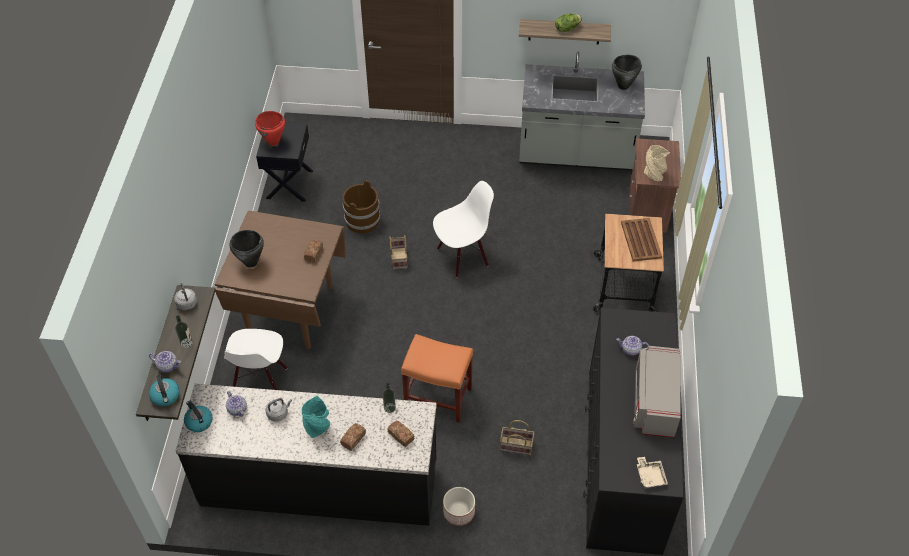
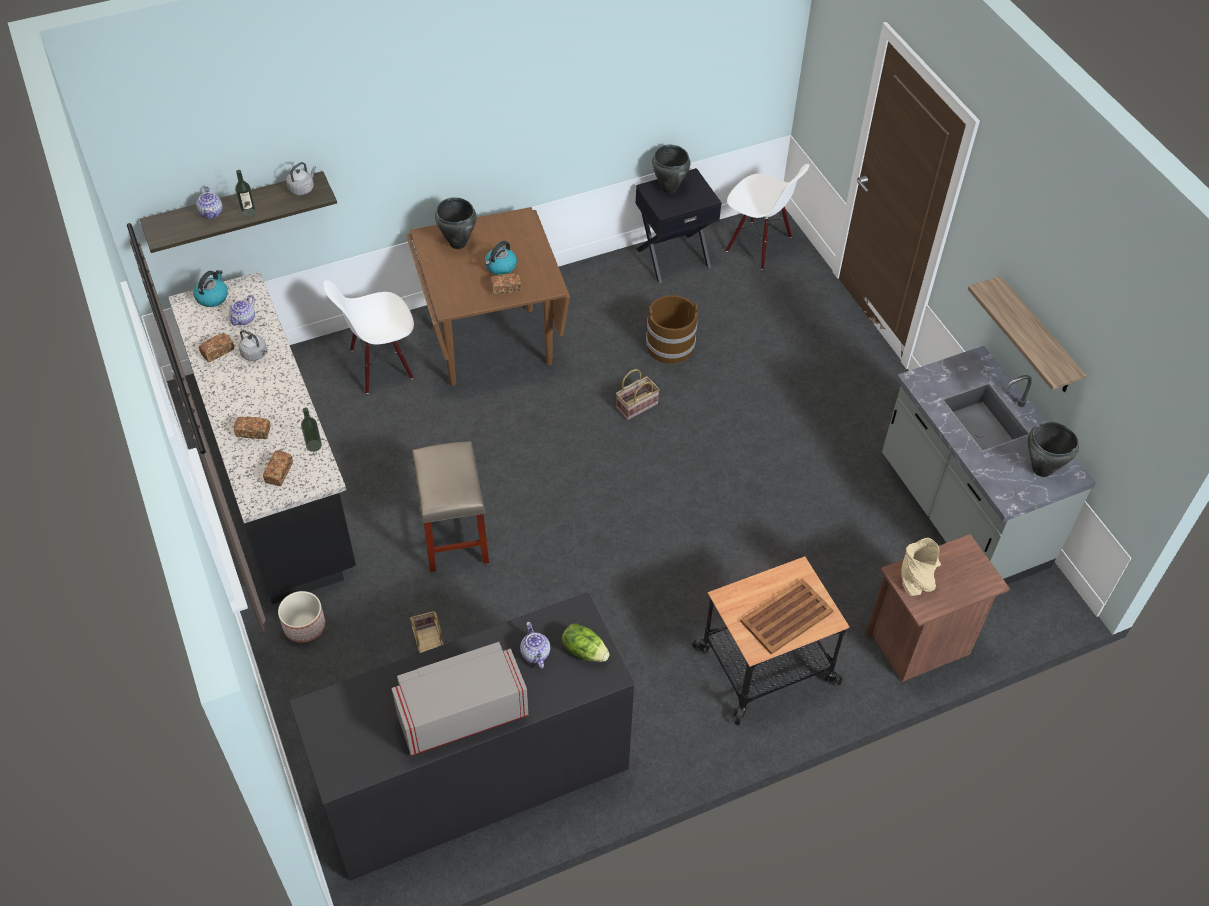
camera: 60 degrees right, 0 degrees up
kettle [149,375,180,406] -> kettle moved to [485,241,517,275]
red cooking pot [255,111,285,146] -> black cooking pot [652,145,691,194]
turquoise vase [302,396,330,438] -> none
orange stool [401,334,473,423] -> beige stool [412,441,489,572]
white chair [433,181,494,278] -> white chair moved to [726,164,809,270]
lettuce [555,13,582,32] -> lettuce moved to [562,623,610,662]
beige tray [637,457,668,488] -> none
none -> bread [199,333,234,362]

